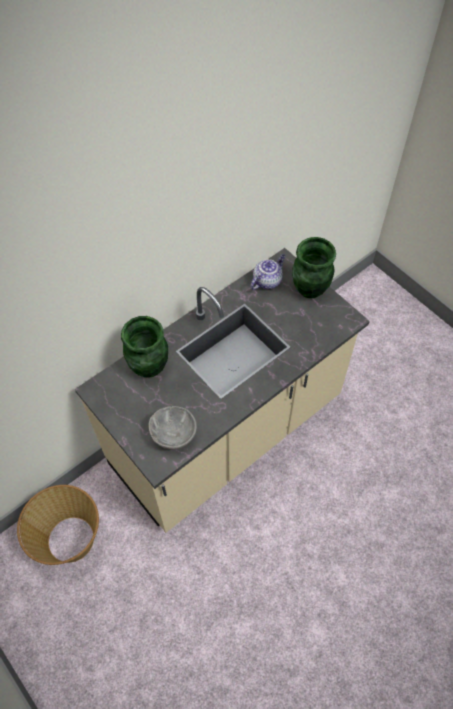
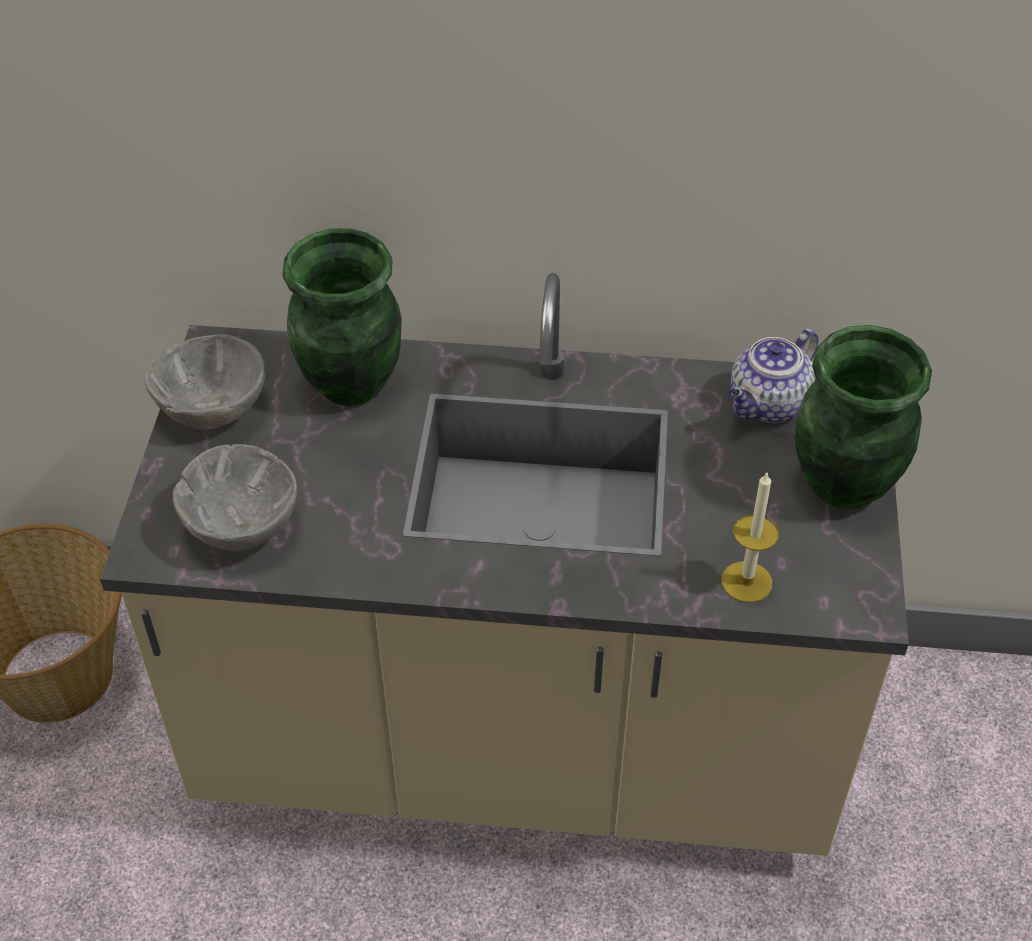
camera: 45 degrees right, 10 degrees down
teapot [251,254,286,290] -> teapot turned 135 degrees clockwise [729,329,818,423]
none -> grey bowl [145,334,266,429]
none -> candle [721,471,779,603]

